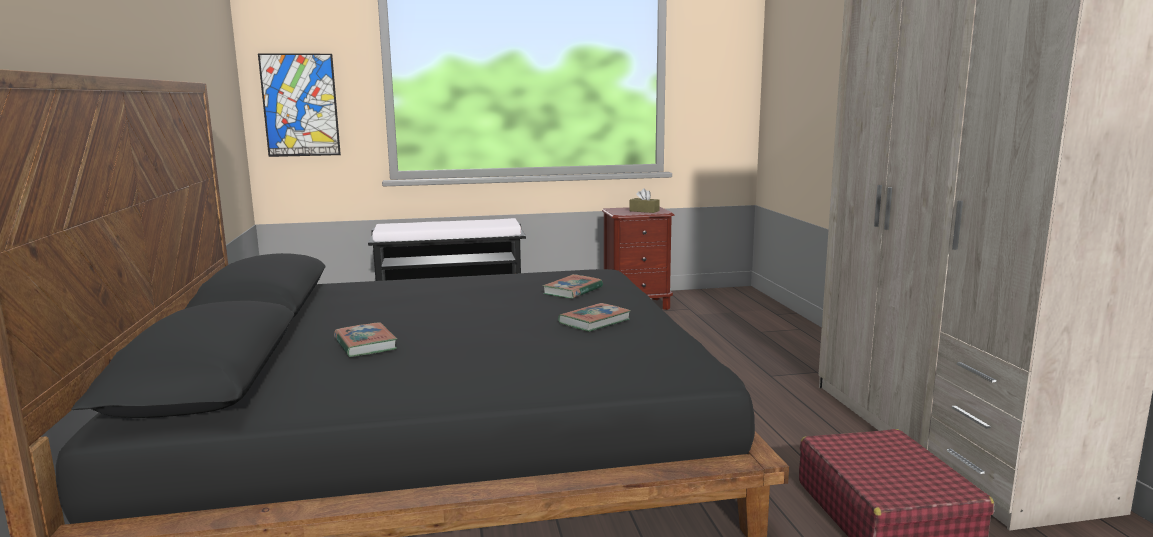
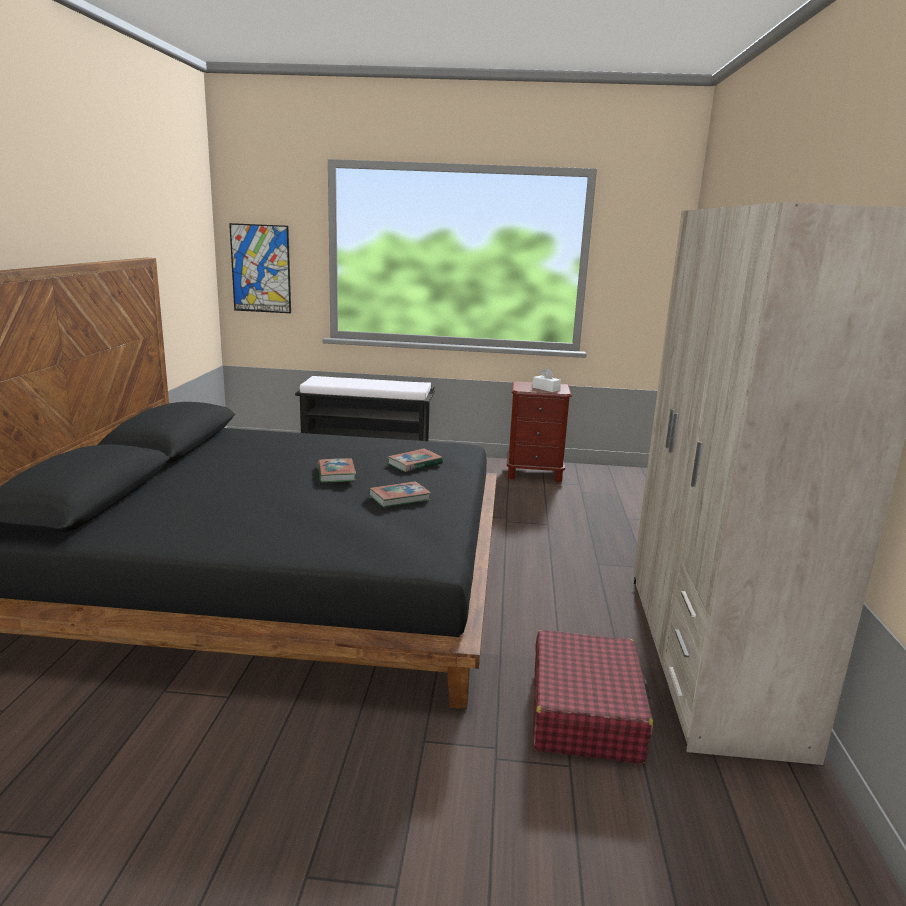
camera: 15 degrees right, 5 degrees up
book [334,322,397,357] -> book moved to [317,458,356,482]
brown tissue box [630,188,660,213] -> white tissue box [533,368,561,392]

